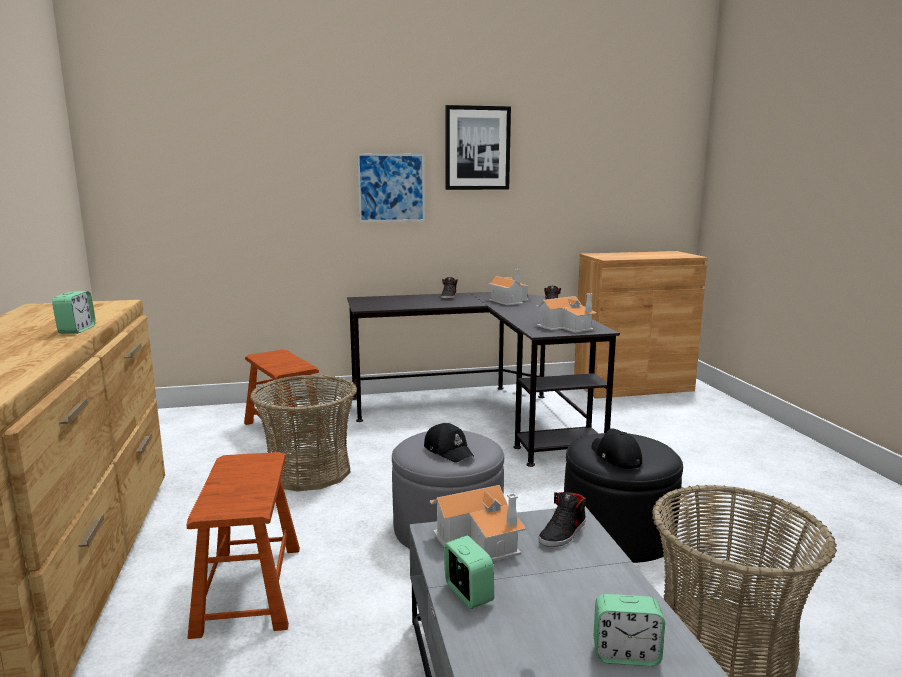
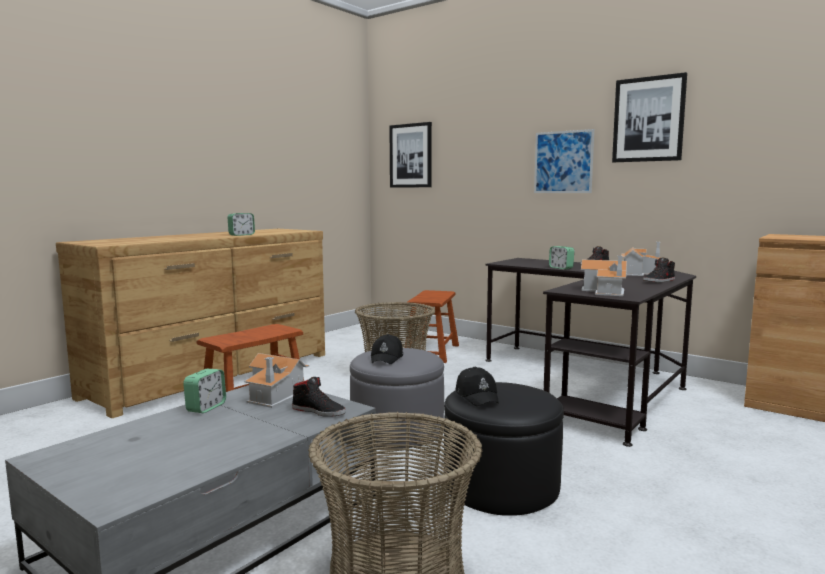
camera: 50 degrees right, 5 degrees down
black shoe [539,492,586,547] -> black shoe turned 150 degrees counterclockwise [292,377,346,417]
black cap [591,428,642,469] -> black cap turned 135 degrees clockwise [456,367,499,406]
alarm clock [594,594,665,666] -> alarm clock moved to [549,246,574,269]
none -> picture [389,122,432,188]

